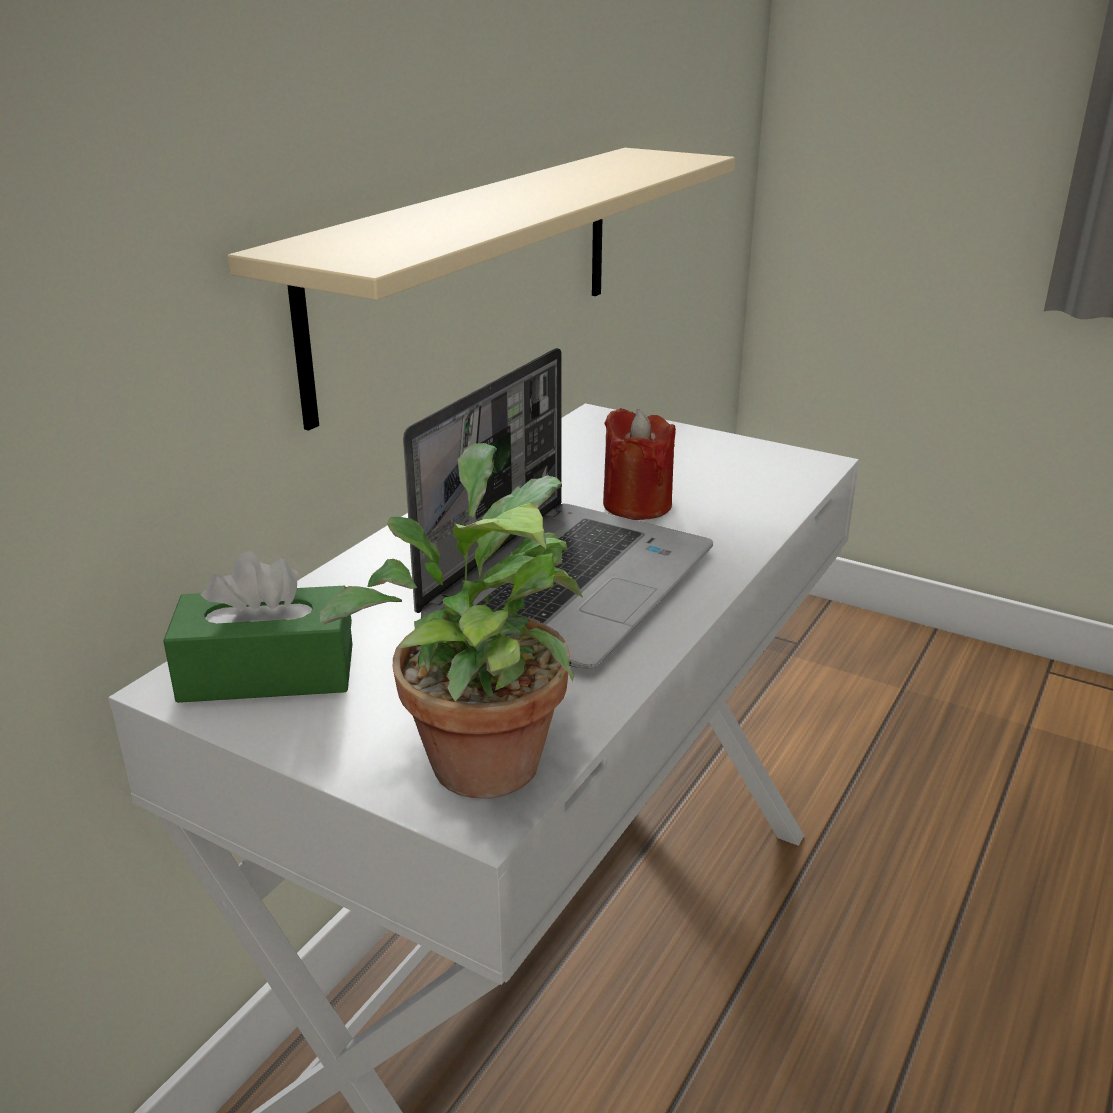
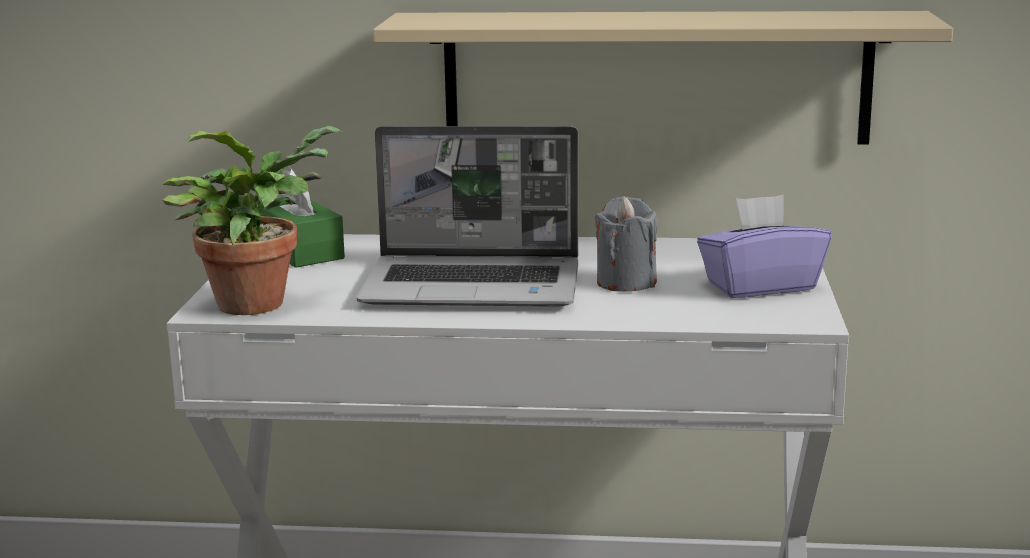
camera: 65 degrees right, 10 degrees down
red candle [603,408,676,520] -> grey candle [595,196,657,292]
none -> purple tissue box [697,195,831,298]

